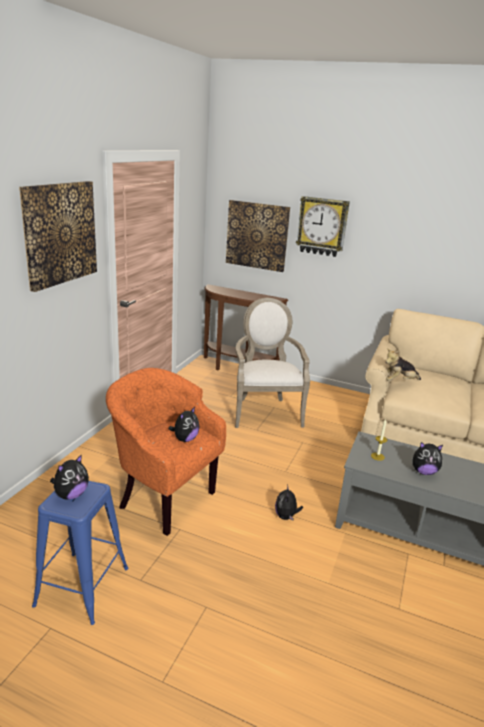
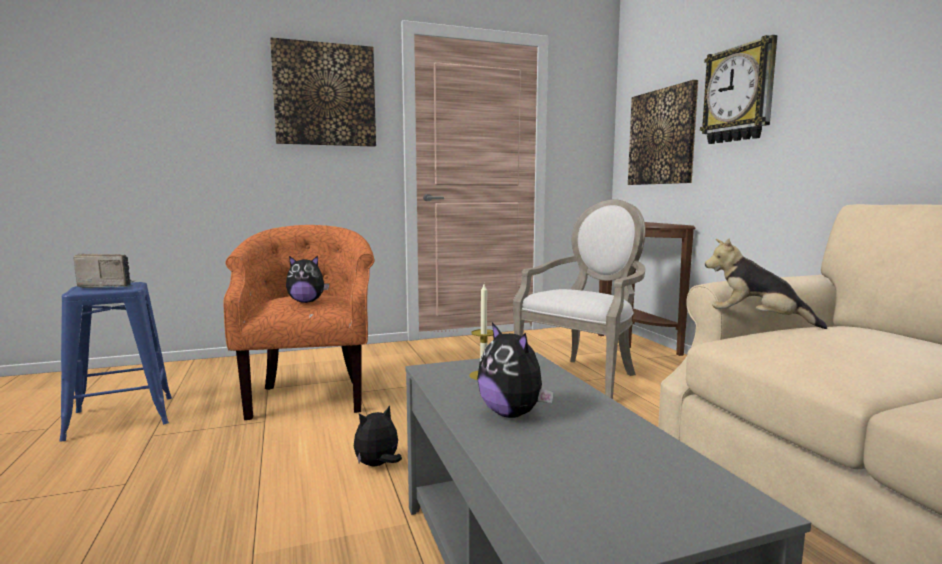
camera: 50 degrees right, 15 degrees down
plush toy [50,454,89,500] -> radio [73,254,135,288]

